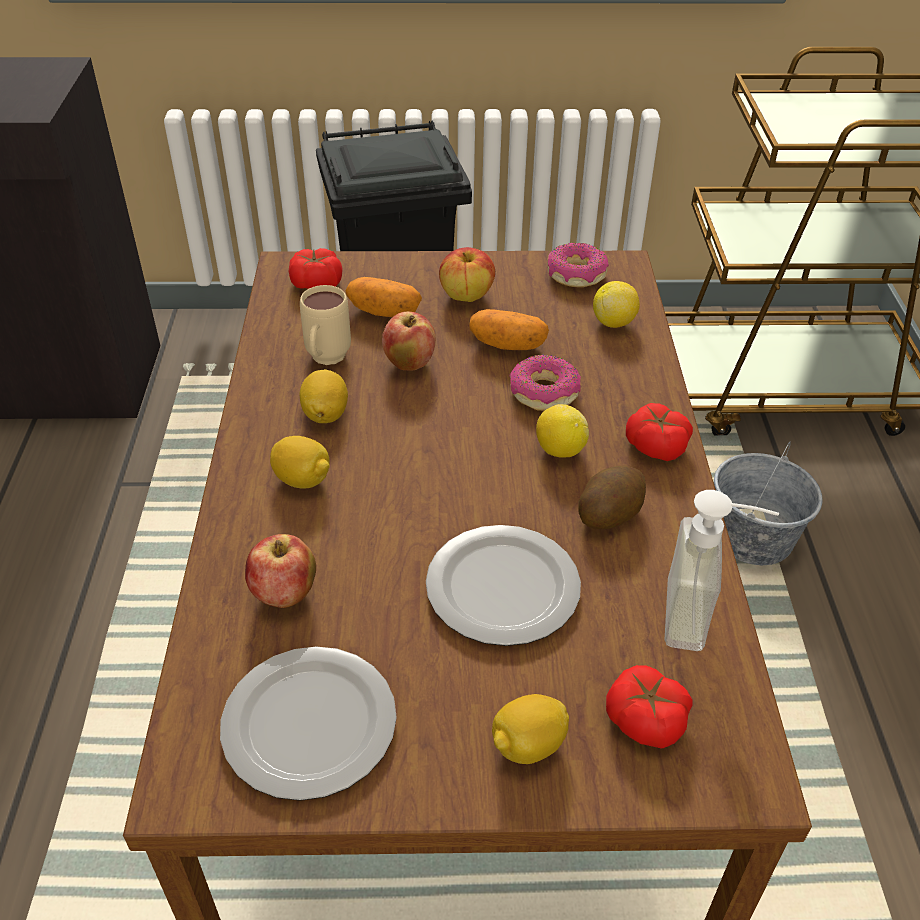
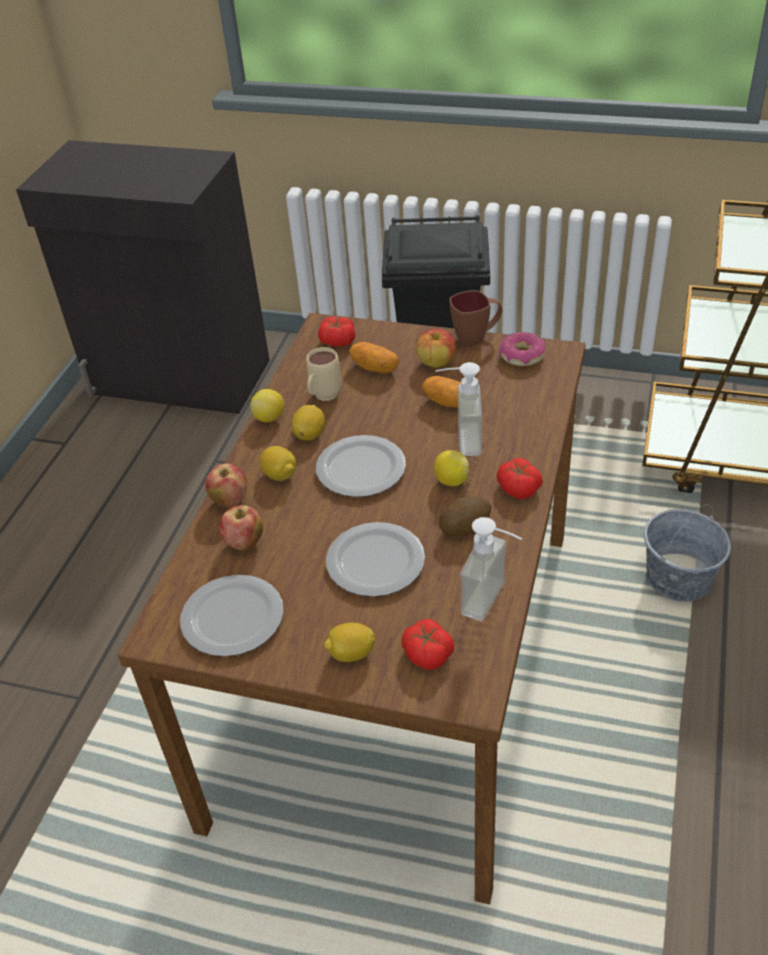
camera: 20 degrees right, 0 degrees up
apple [382,312,436,371] -> apple moved to [205,463,247,507]
donut [509,355,581,411] -> soap dispenser [435,362,482,456]
lemon [593,281,640,328] -> lemon moved to [250,389,284,422]
none -> plate [316,435,406,497]
none -> brown mug [450,290,502,346]

